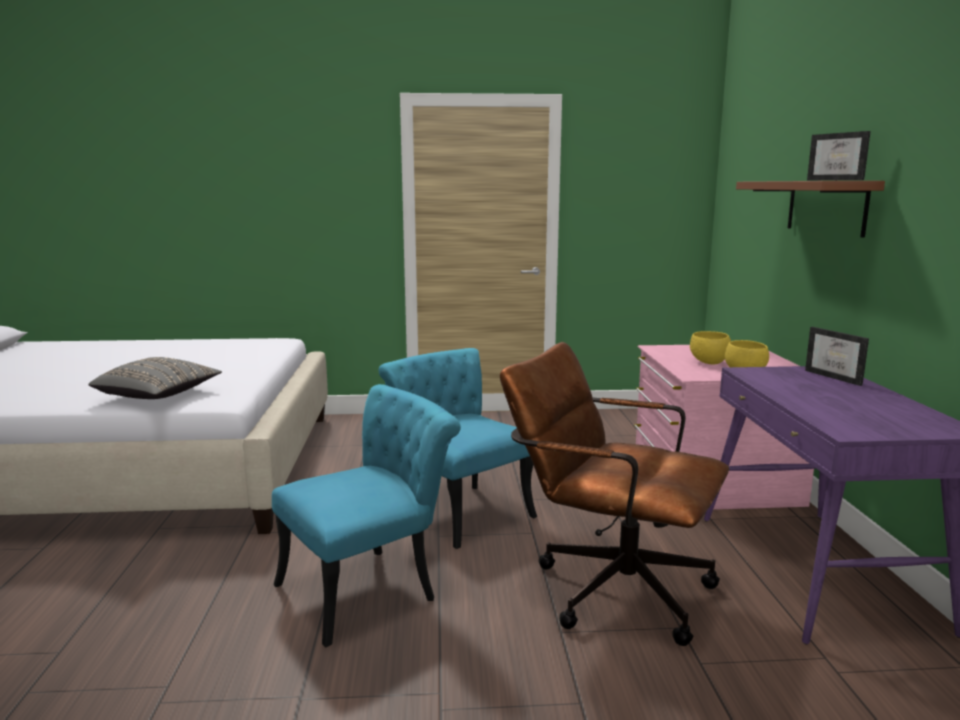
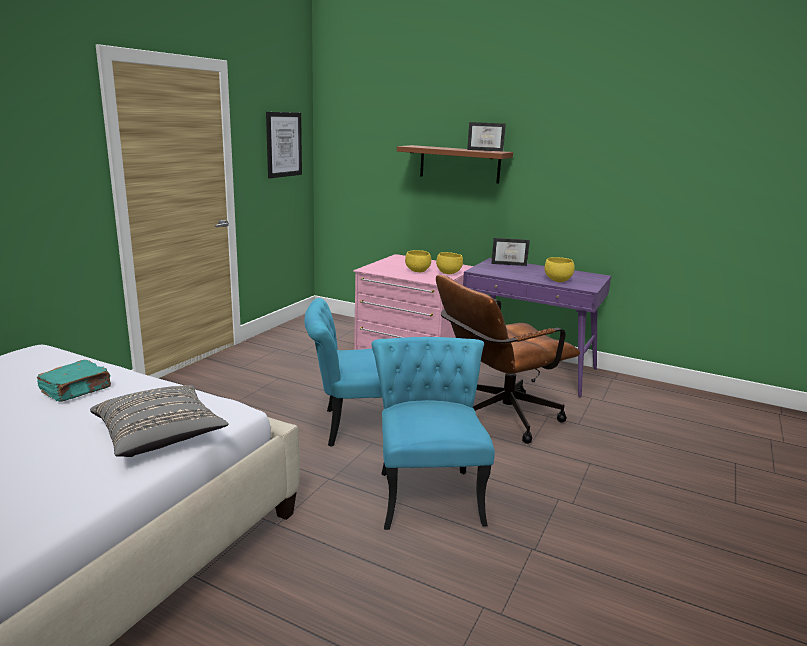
camera: 60 degrees left, 5 degrees up
none -> turquoise book [37,360,111,402]
none -> picture [266,112,302,178]
none -> yellow bowl [544,257,575,282]

